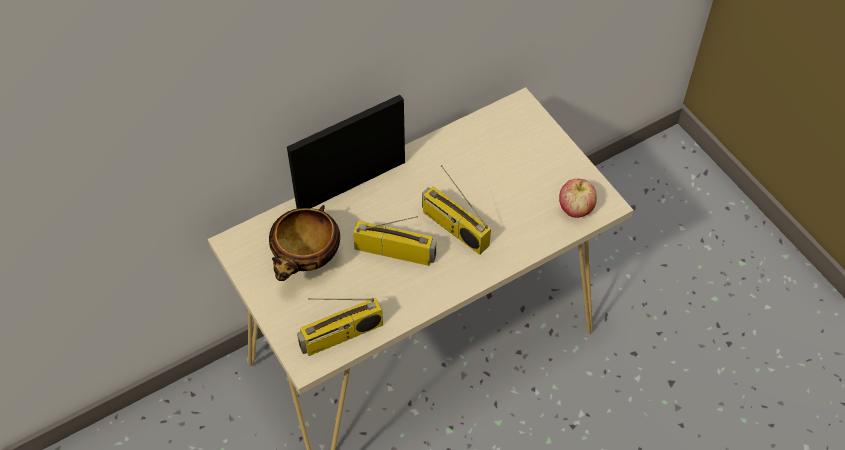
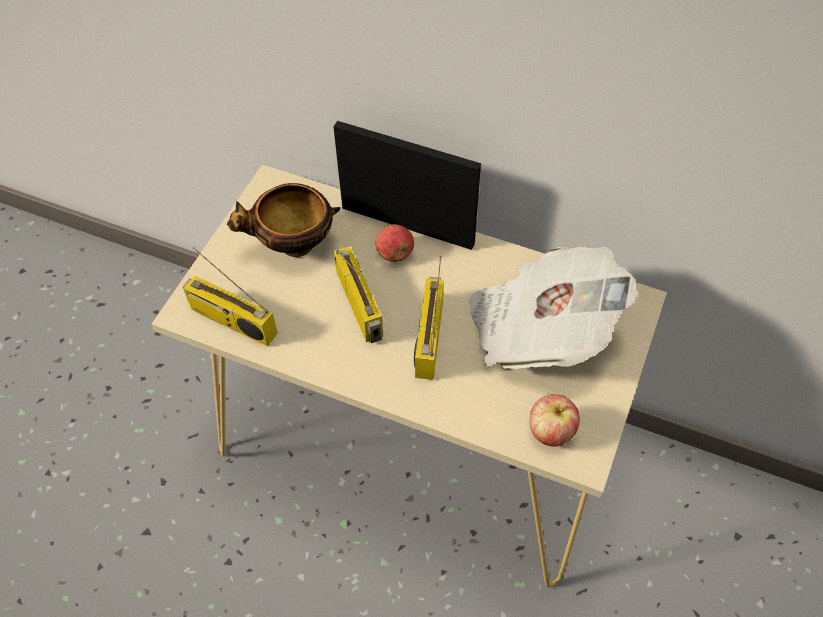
camera: 55 degrees right, 0 degrees up
none -> apple [376,224,414,262]
none -> newspaper [469,247,637,369]

